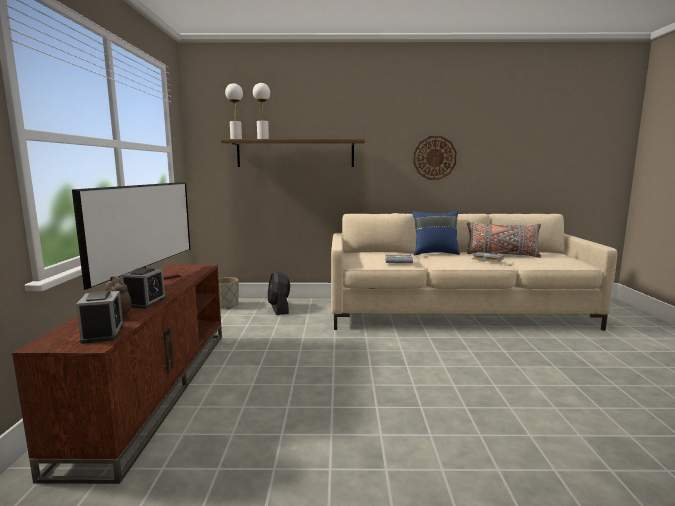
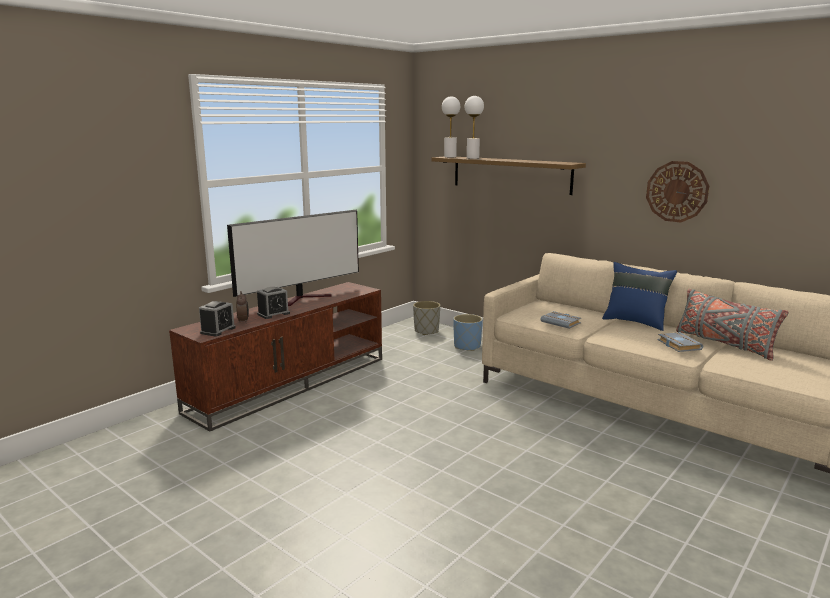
camera: 40 degrees right, 5 degrees up
black fan [268,271,290,315] -> blue planter [453,314,483,351]

